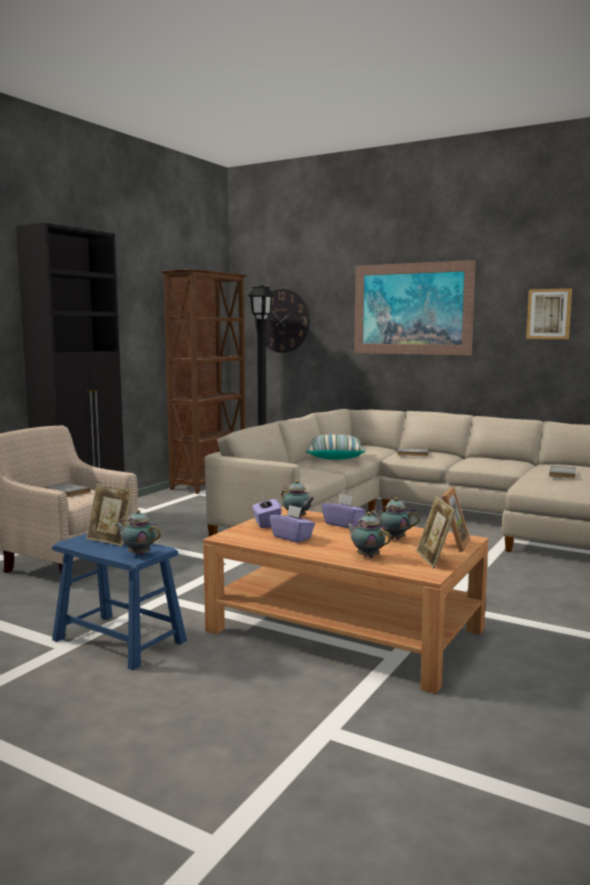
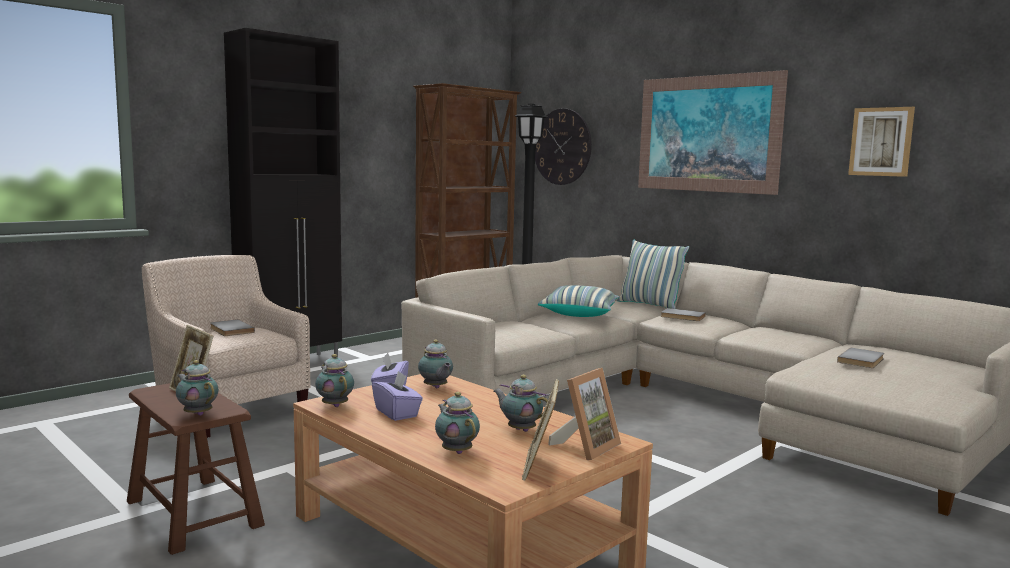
camera: 15 degrees right, 0 degrees up
blue stool [52,533,187,670] -> brown stool [127,383,265,555]
purple tissue box [322,494,365,528] -> none
none -> teapot [315,354,354,407]
none -> pillow [617,240,689,309]

